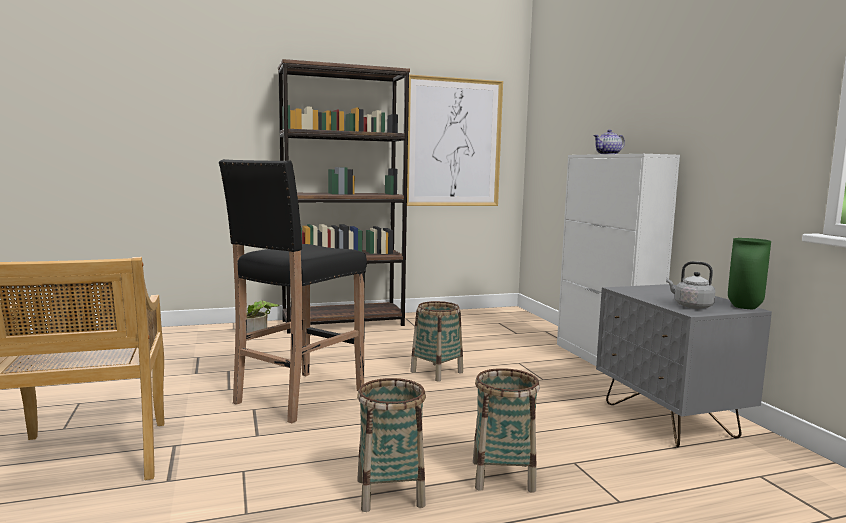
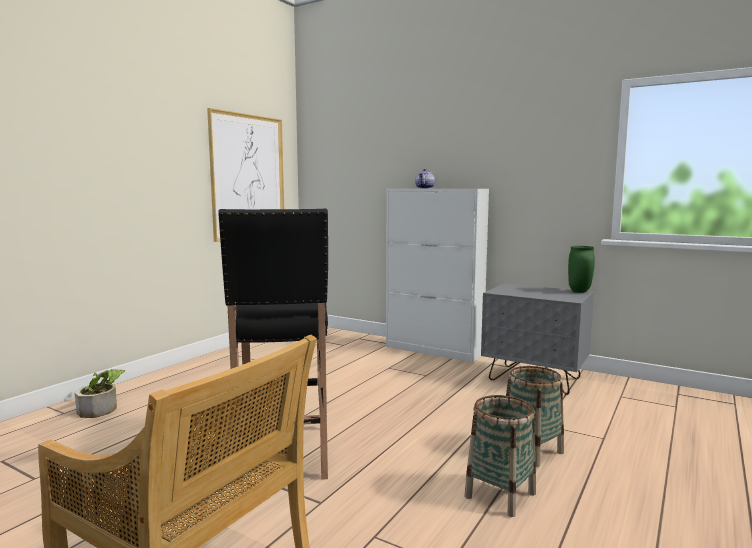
camera: 40 degrees left, 0 degrees up
brown bookcase [278,59,410,334] -> none
basket [410,301,463,382] -> none
grey kettle [666,261,715,309] -> none

